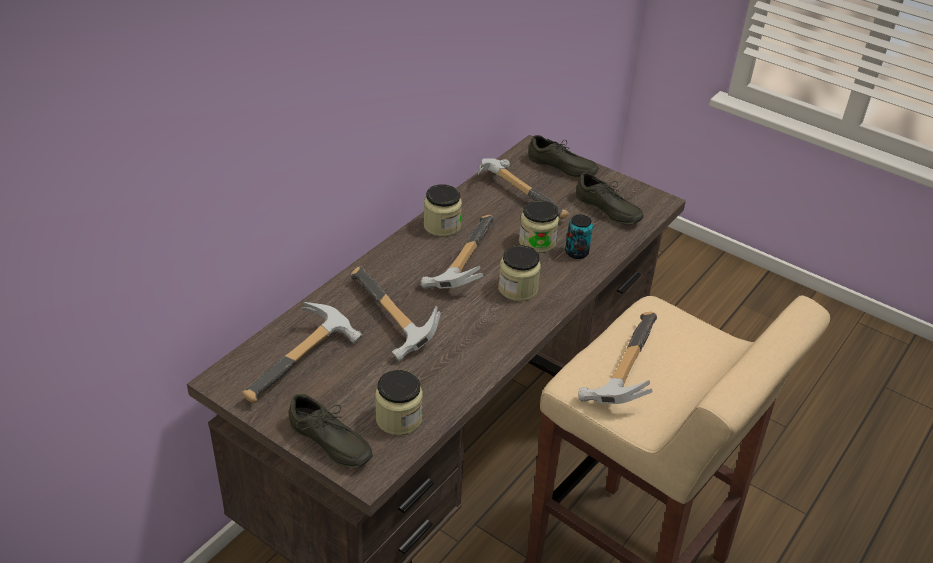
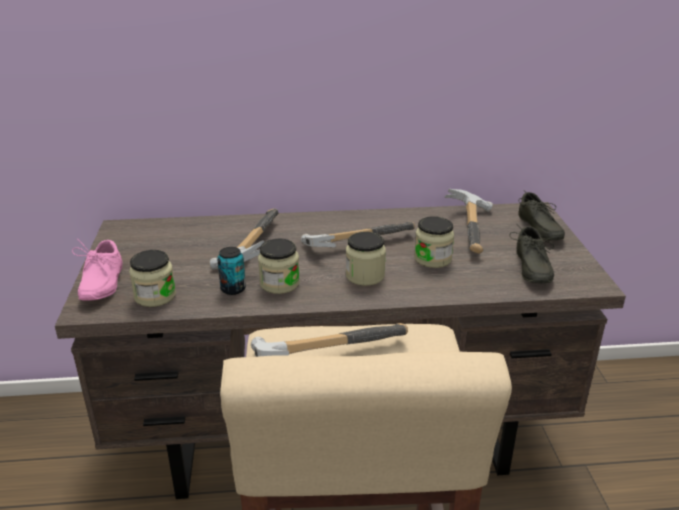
camera: 50 degrees right, 10 degrees down
hammer [242,302,363,403] -> none
grey shoe [289,394,373,468] -> pink shoe [72,239,123,301]
jar [424,184,462,237] -> jar moved to [258,238,300,294]
can [565,214,593,259] -> can moved to [217,247,246,295]

